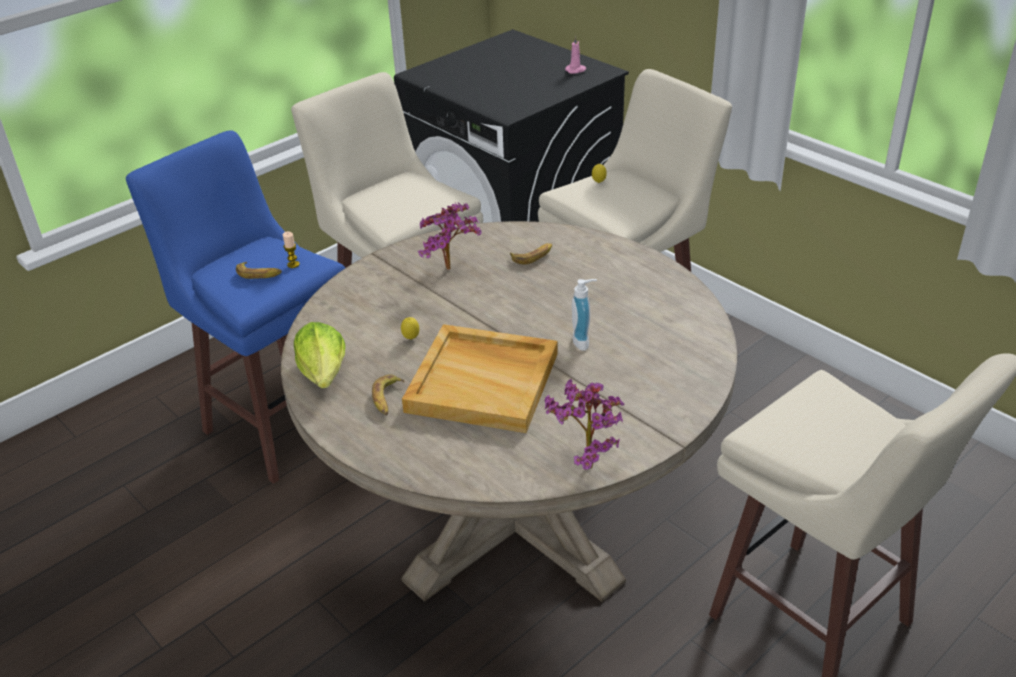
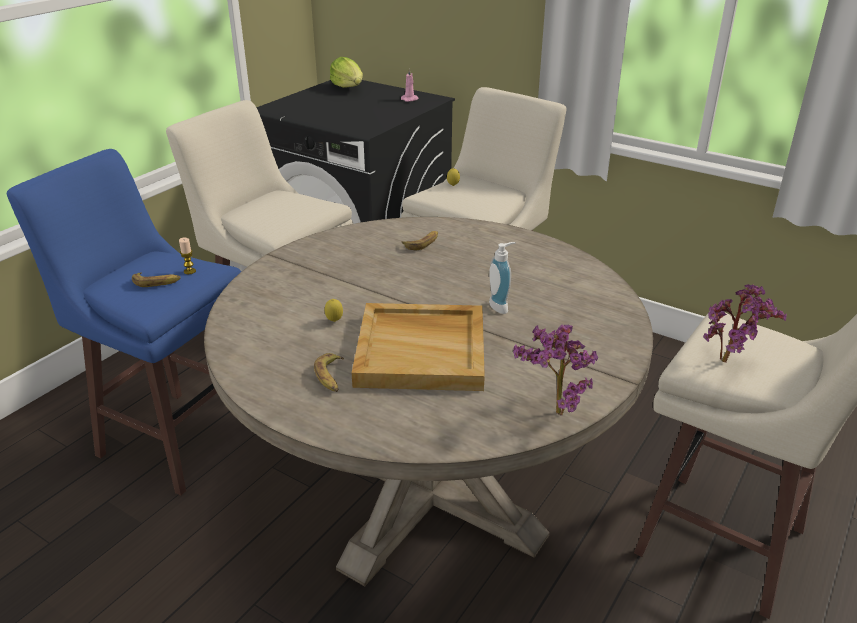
camera: 15 degrees left, 5 degrees down
lettuce [294,322,345,388] -> lettuce moved to [330,57,363,88]
potted plant [418,202,481,270] -> potted plant moved to [703,284,787,363]

